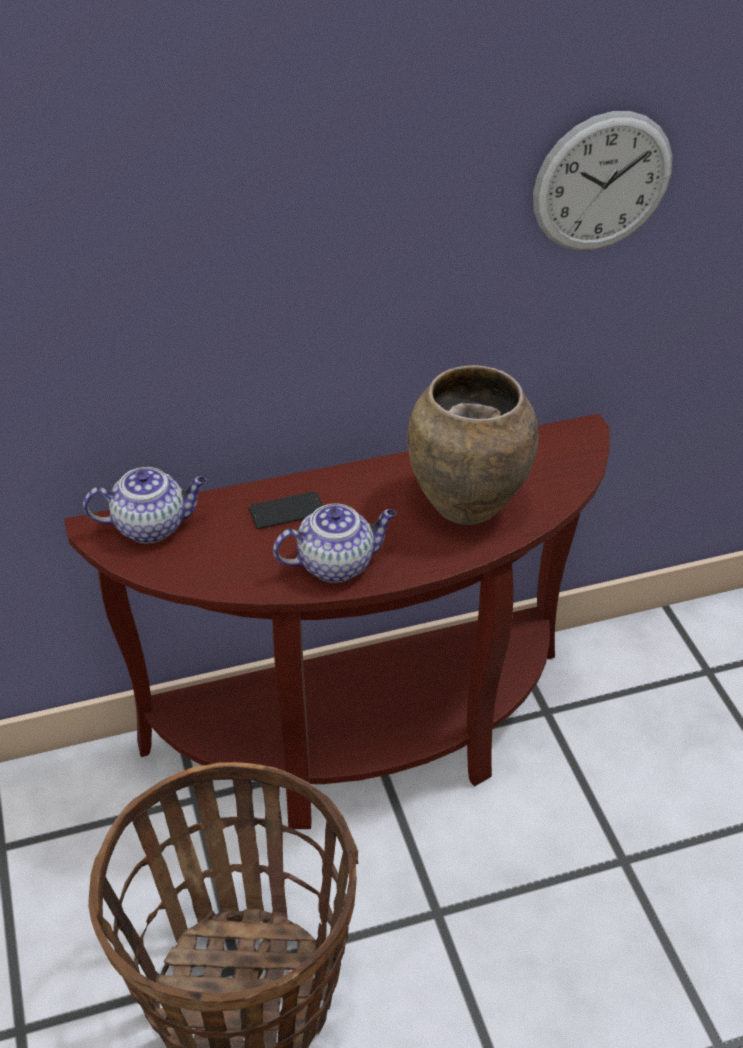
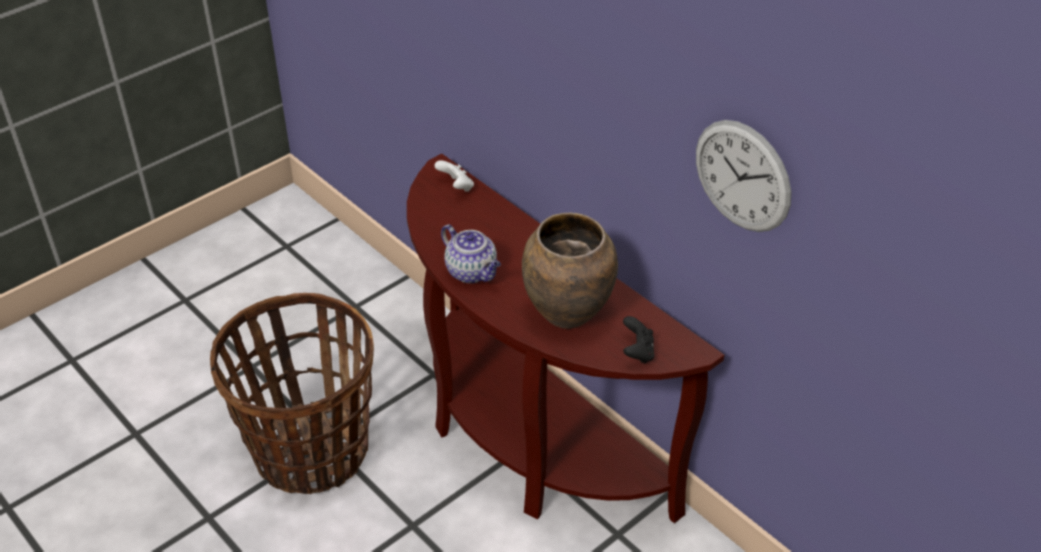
camera: 65 degrees right, 0 degrees up
teapot [83,467,207,543] -> white game controller [434,160,474,192]
phone [249,491,323,529] -> none
none -> black game controller [623,316,654,364]

